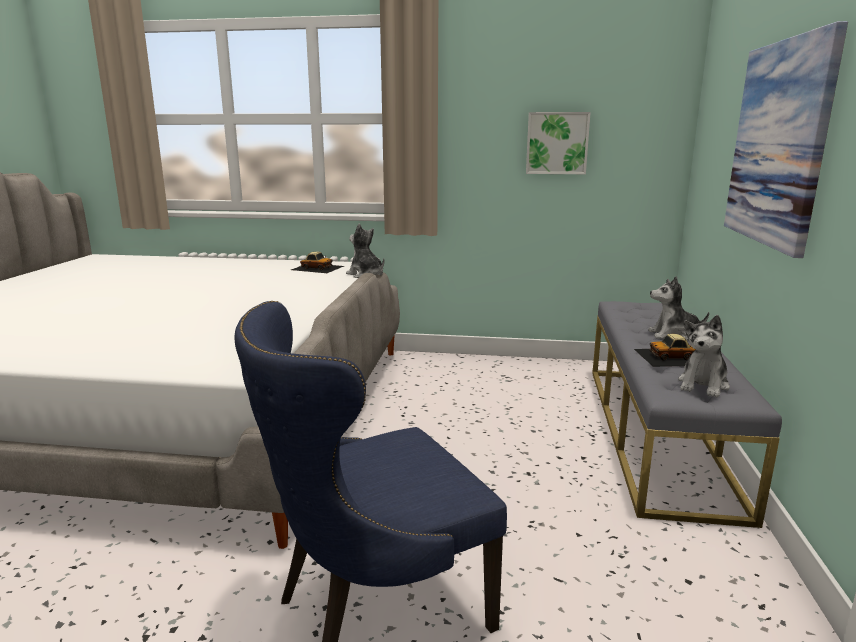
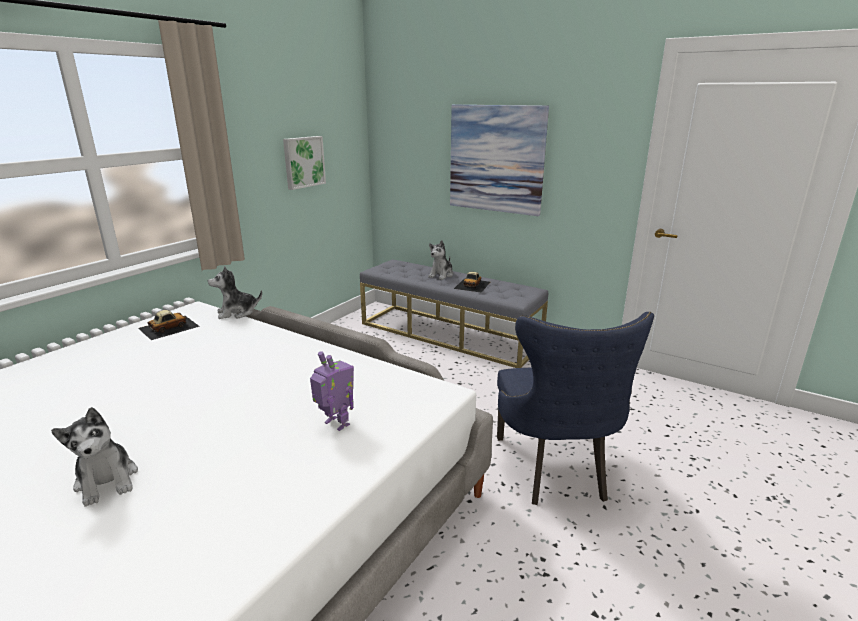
camera: 65 degrees left, 5 degrees up
plush toy [678,315,730,398] -> plush toy moved to [51,407,138,507]
none -> toy robot [310,351,354,431]

